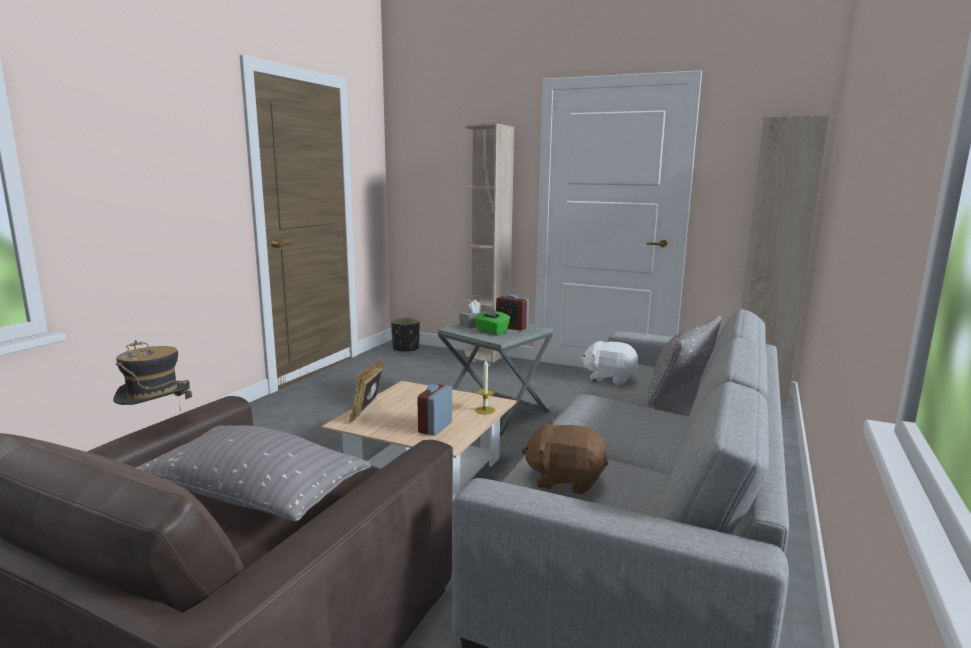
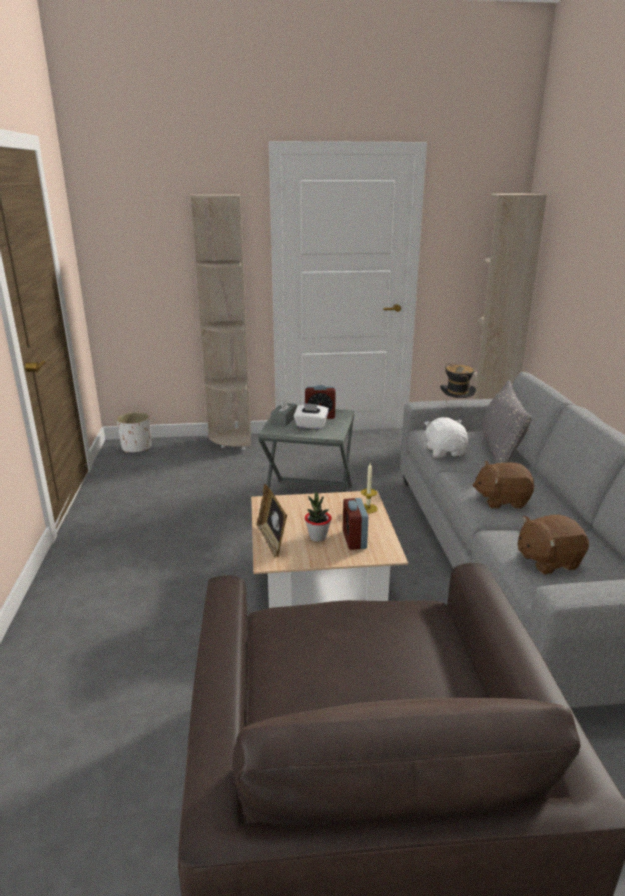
camera: 30 degrees left, 10 degrees up
hat [113,340,192,412] -> hat moved to [440,363,476,403]
grey pillow [135,425,371,521] -> none
black planter [391,318,420,353] -> white planter [117,412,152,453]
green tissue box [474,307,510,335] -> white tissue box [294,403,329,429]
white plush toy [581,341,639,385] -> white plush toy turned 90 degrees clockwise [424,417,468,458]
none -> potted plant [305,492,332,542]
none -> brown plush toy [473,461,534,509]

